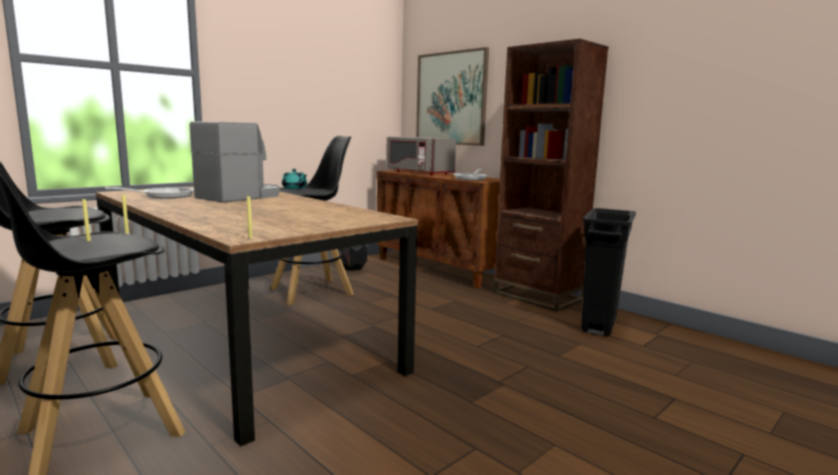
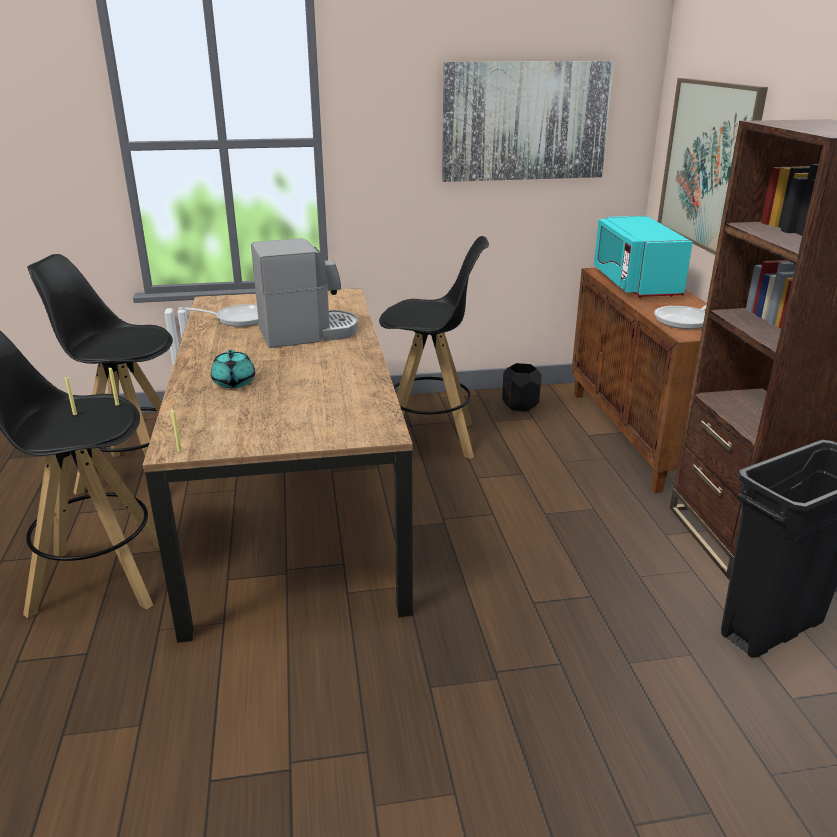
camera: 35 degrees right, 15 degrees up
turquoise teapot [282,169,307,189] -> turquoise teapot moved to [211,350,255,388]
grey microwave [386,137,456,176] -> turquoise microwave [594,216,693,298]
none -> picture [442,61,614,182]

